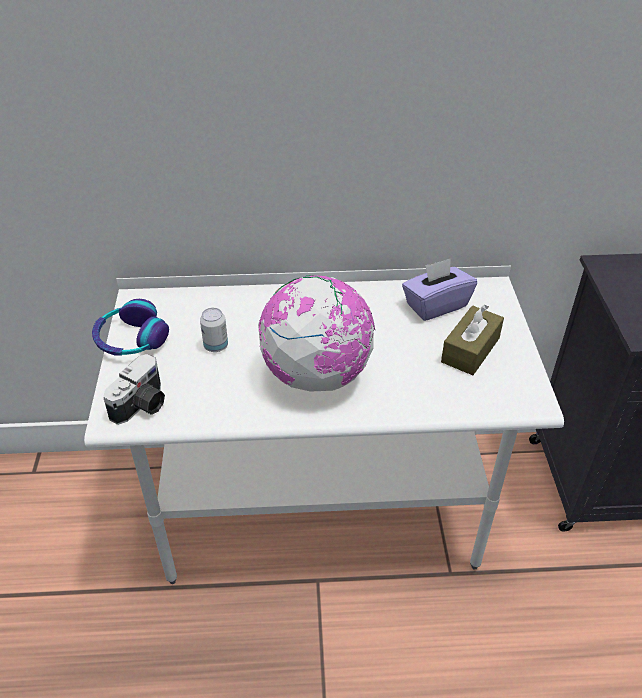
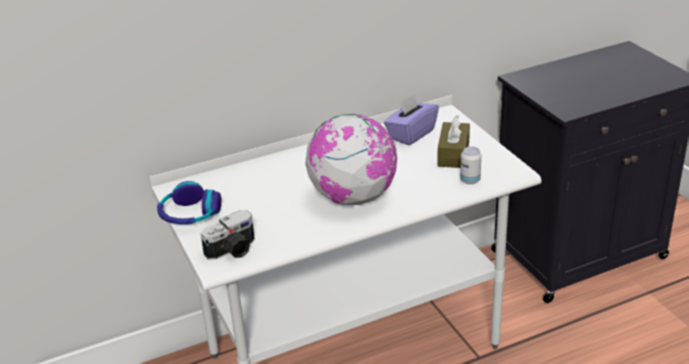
camera: 20 degrees left, 10 degrees down
camera [103,354,165,425] -> camera turned 45 degrees clockwise [201,210,255,260]
can [200,308,228,352] -> can moved to [460,146,481,184]

